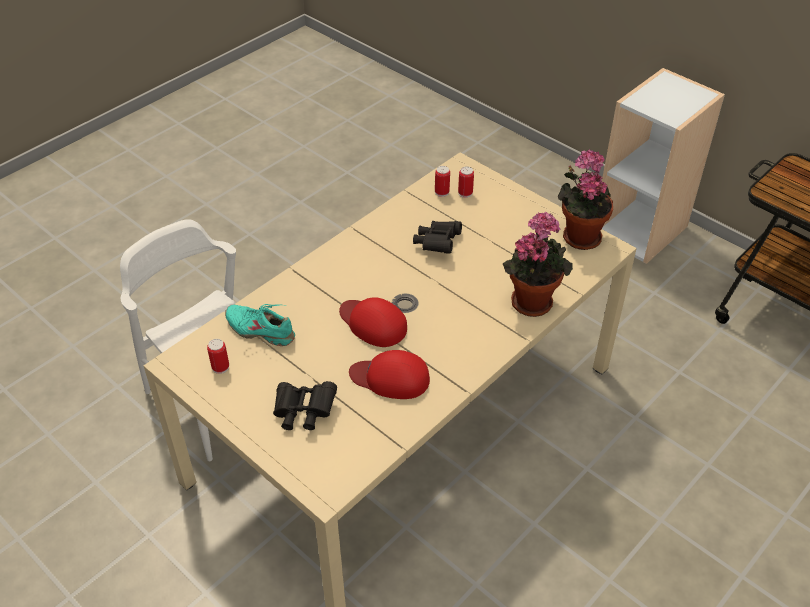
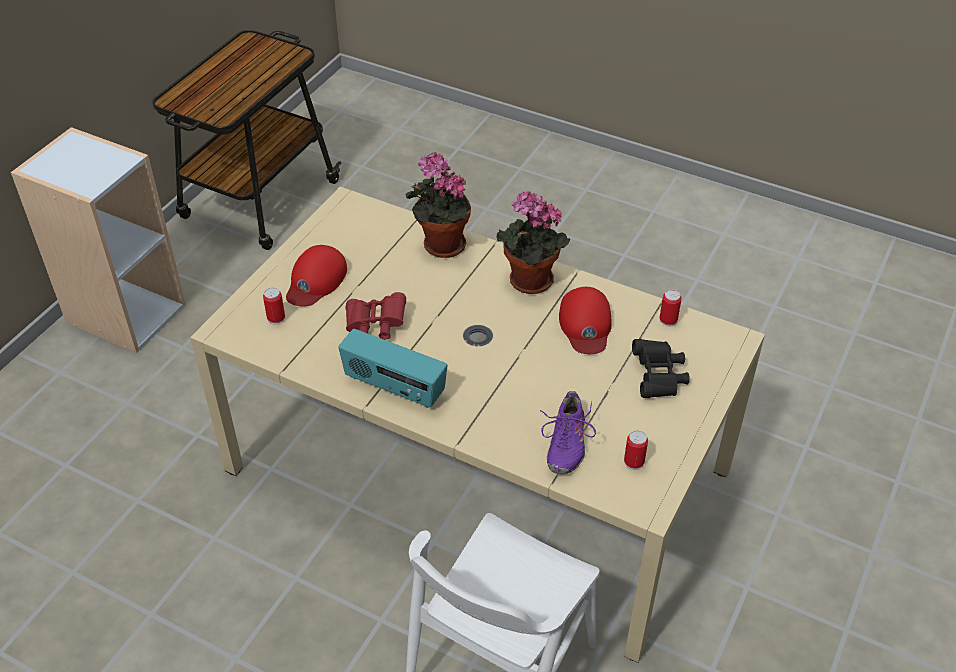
camera: 105 degrees left, 0 degrees up
turquoise shoe [225,304,295,346] -> purple shoe [540,391,596,474]
red cap [339,297,407,347] -> red cap moved to [286,245,347,307]
black binoculars [413,221,462,254] -> red binoculars [345,292,406,340]
can [435,166,450,197] -> can moved to [660,290,682,327]
potted plant [558,150,613,250] -> potted plant moved to [496,191,571,294]
none -> radio [338,329,448,408]

